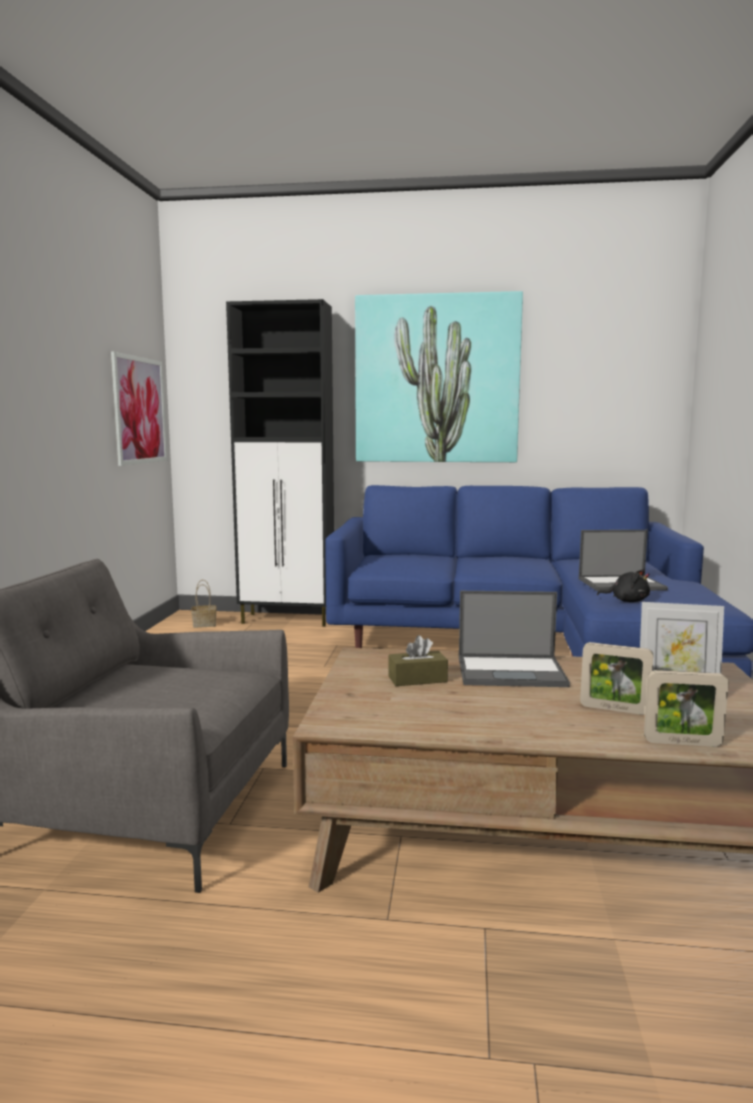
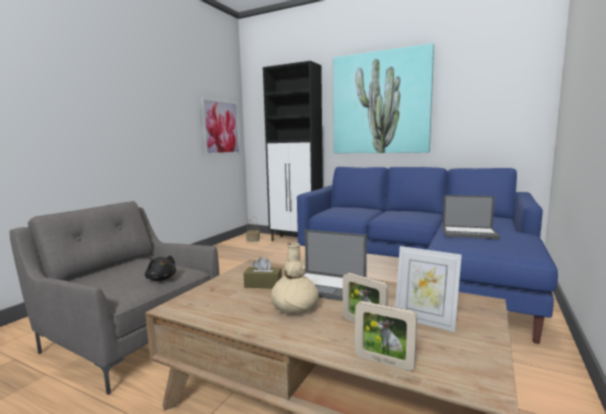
camera: 20 degrees right, 0 degrees up
black plush toy [597,569,650,602] -> black plush toy moved to [145,256,176,281]
none -> beige vase [271,242,319,314]

